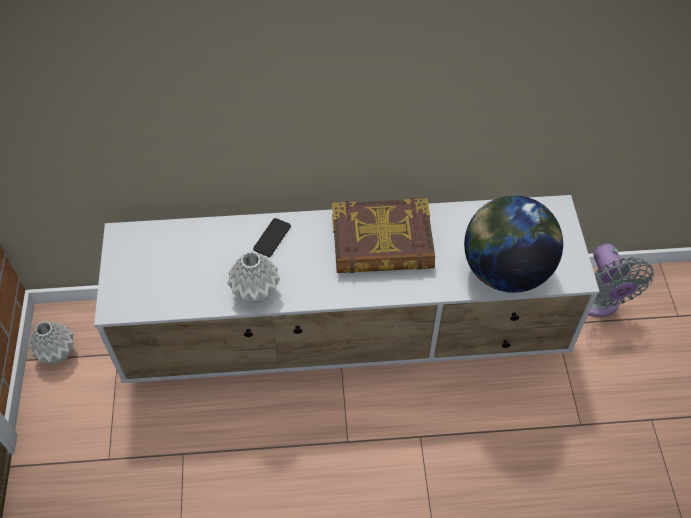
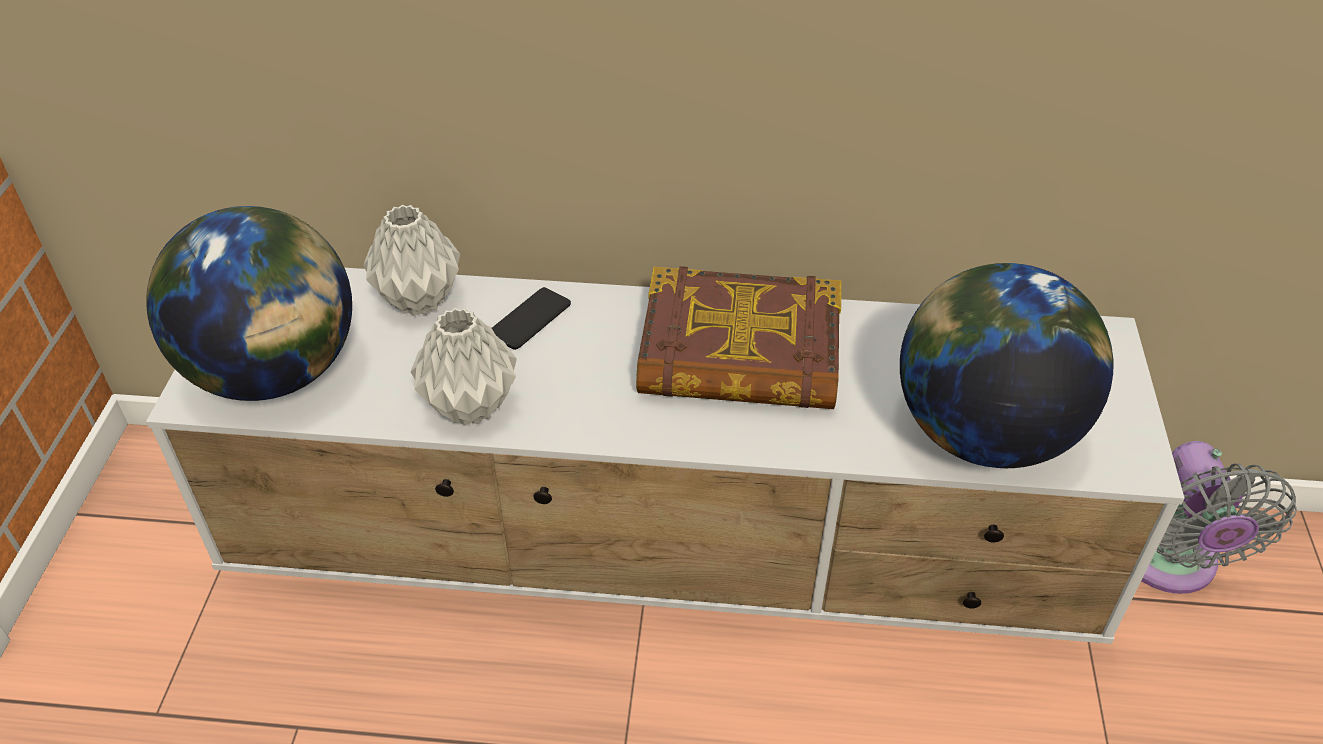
camera: 10 degrees right, 10 degrees down
grey vase [28,321,74,364] -> grey vase moved to [363,205,460,316]
none -> globe [146,206,352,401]

